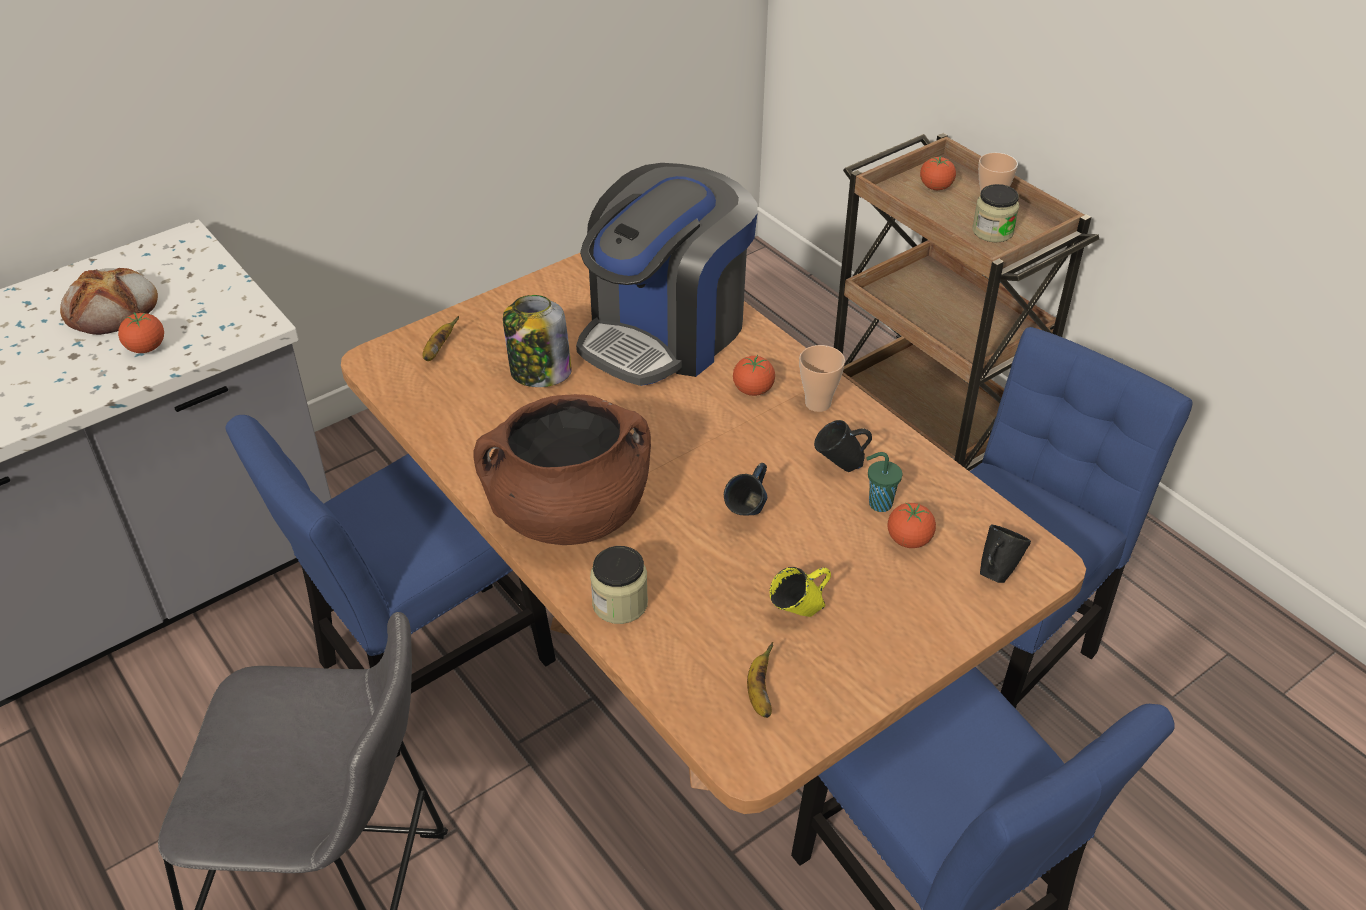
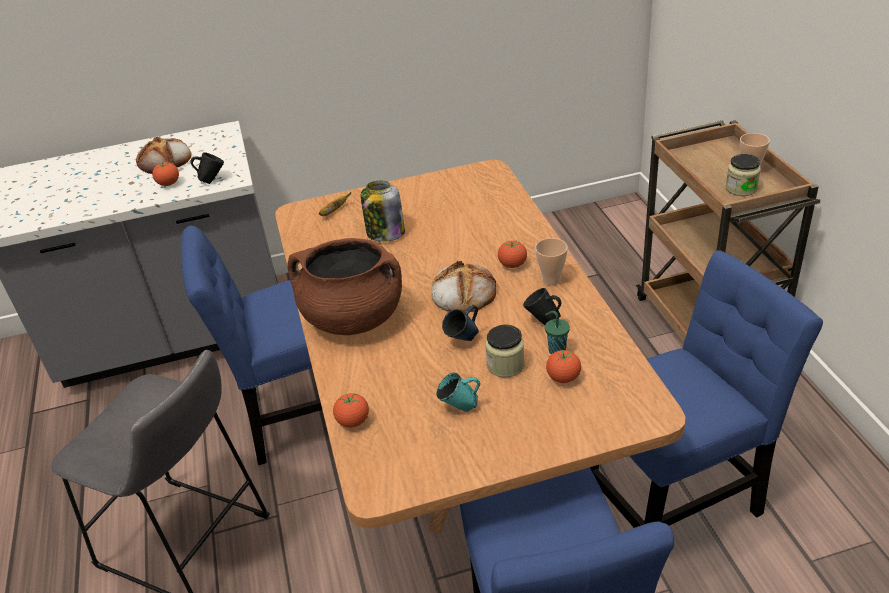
camera: 25 degrees right, 5 degrees down
coffee machine [576,163,758,386] -> none
jar [590,546,648,624] -> jar moved to [485,325,524,378]
banana [747,642,773,718] -> none
yellow mug [770,567,831,617] -> turquoise mug [437,373,480,412]
tomato [920,156,956,190] -> tomato moved to [333,393,369,427]
black mug [980,524,1031,583] -> black mug moved to [190,152,224,184]
none -> bread [431,261,496,312]

